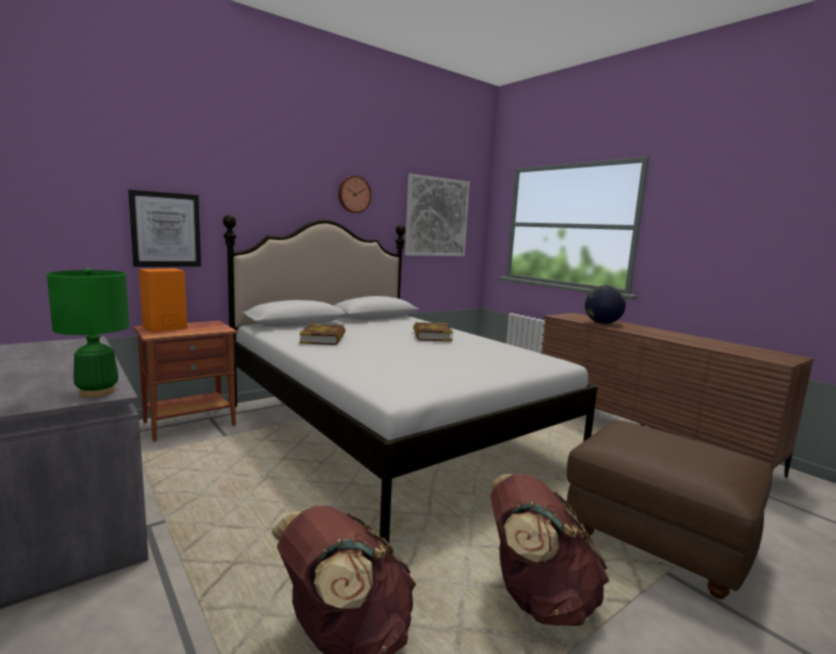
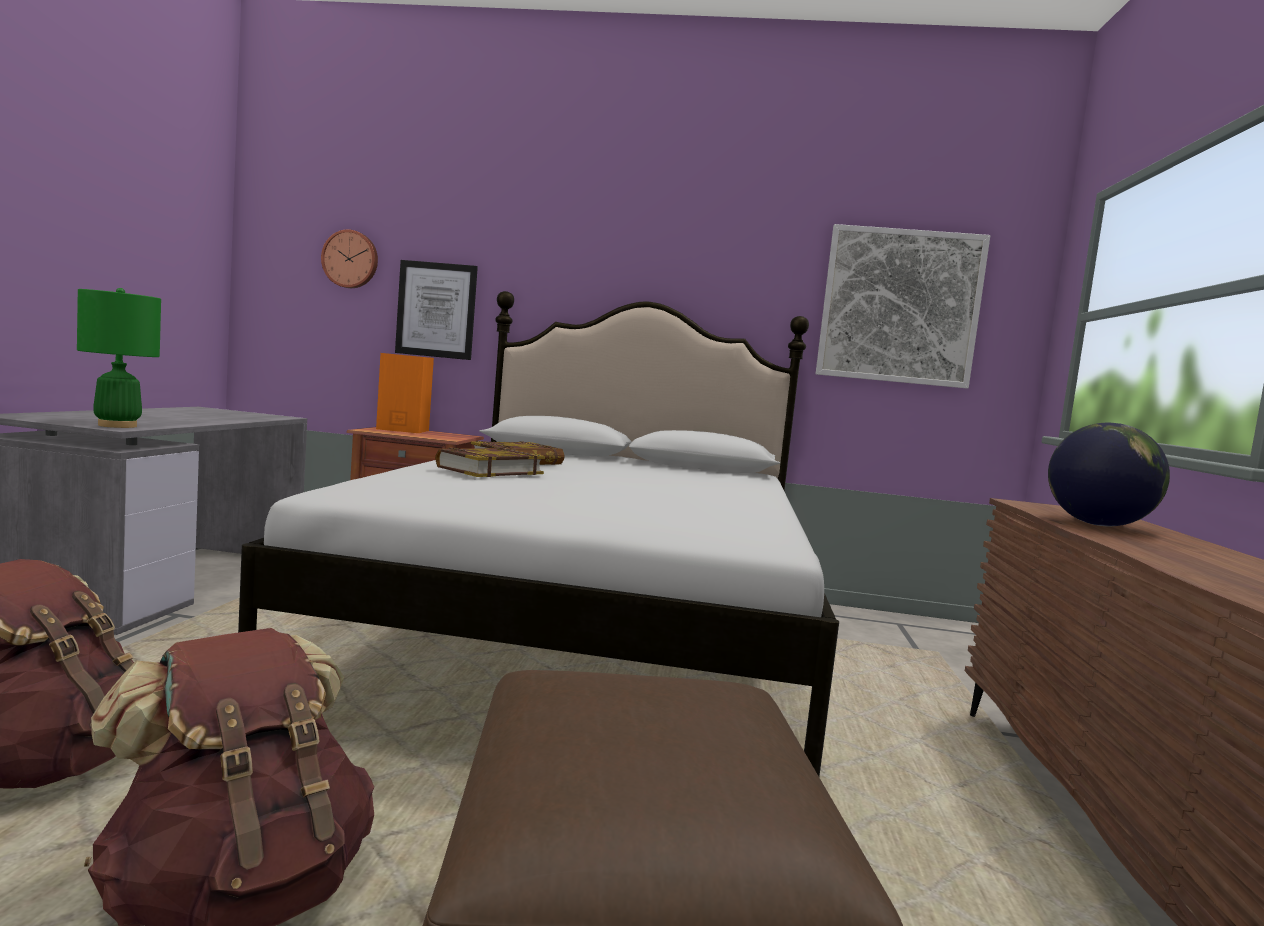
camera: 45 degrees right, 5 degrees down
wall clock [338,176,372,213] -> wall clock moved to [321,229,378,288]
book [413,322,453,342] -> book moved to [435,447,545,477]

